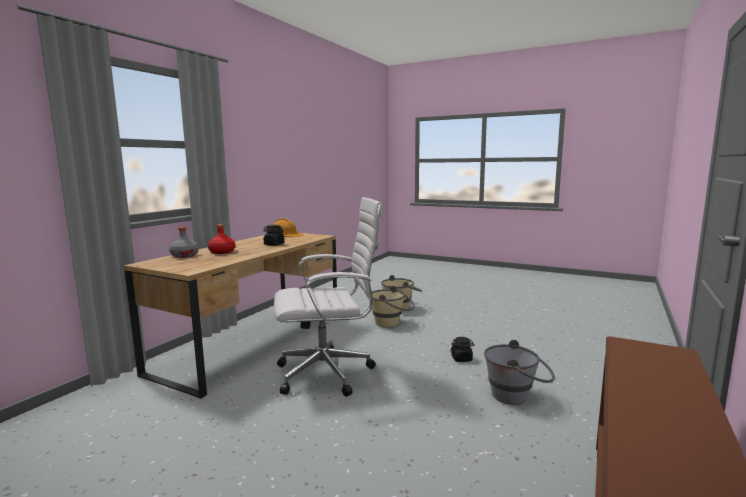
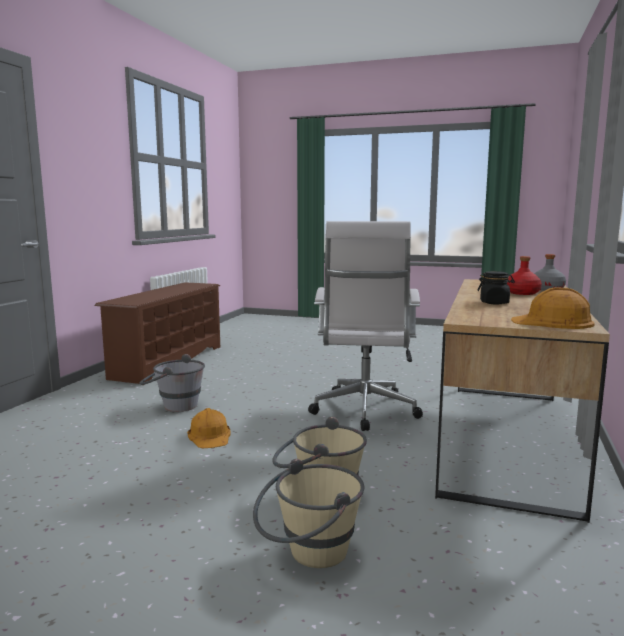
camera: 170 degrees right, 0 degrees up
white office chair [274,197,383,397] -> white office chair turned 60 degrees counterclockwise [308,221,423,431]
black jar [450,337,474,362] -> orange hard hat [187,408,231,448]

